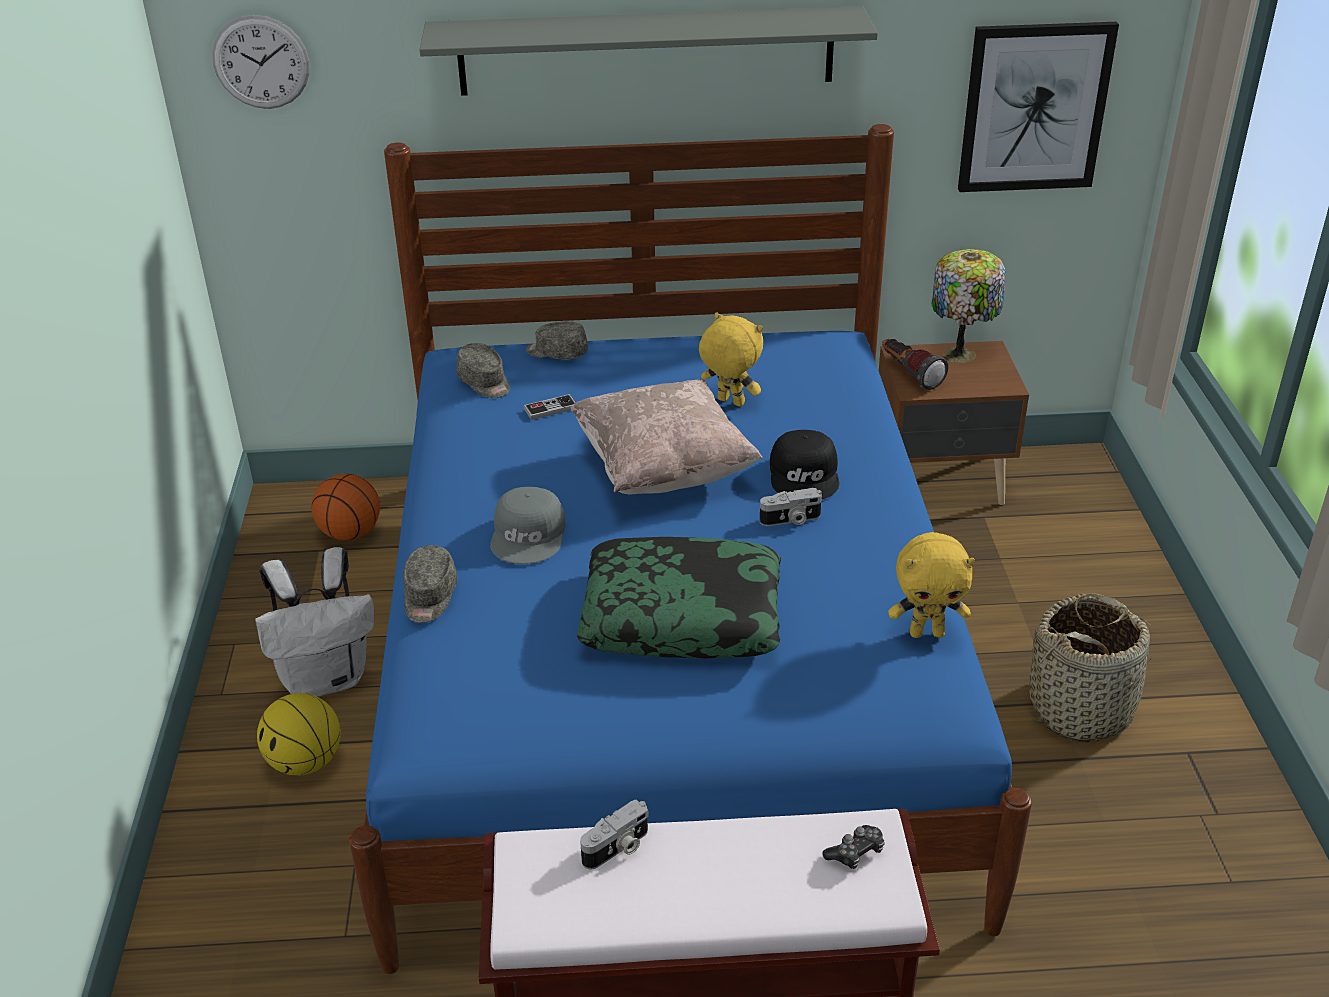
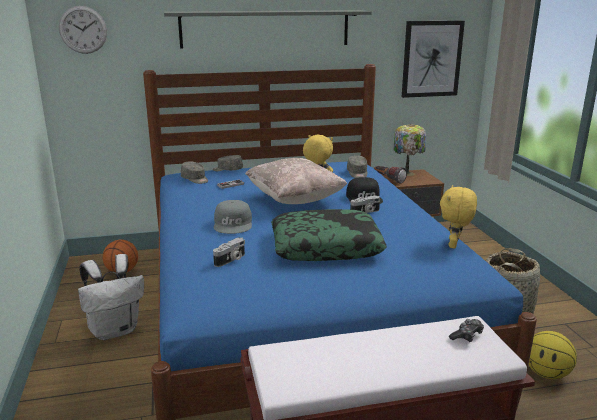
camera: 10 degrees left, 15 degrees down
basketball [257,693,341,776] -> basketball moved to [529,331,577,379]
grey cap [403,545,457,623] -> grey cap moved to [347,155,367,178]
camera [580,799,648,869] -> camera moved to [213,238,245,267]
yellow plush toy [888,532,975,638] -> yellow plush toy turned 120 degrees clockwise [440,185,477,249]

